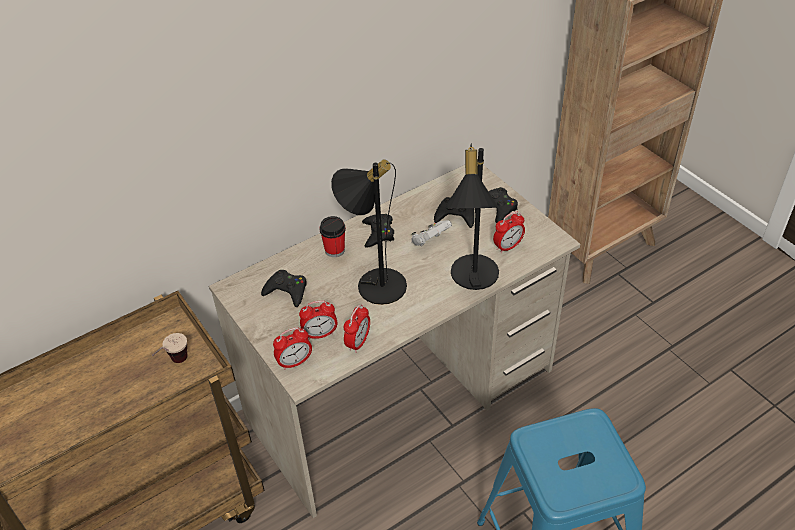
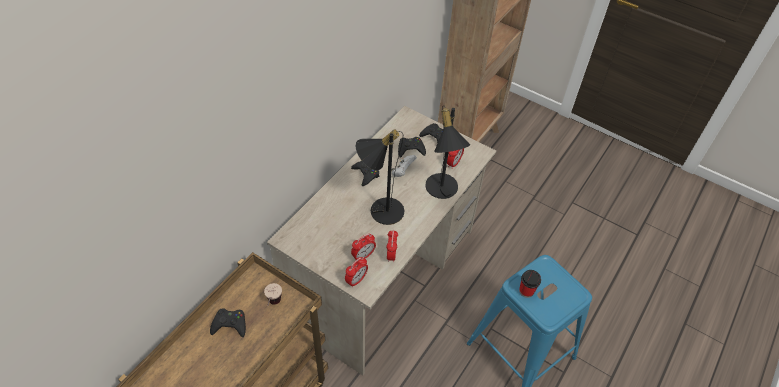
camera: 25 degrees left, 5 degrees up
black game controller [261,270,307,307] -> black game controller moved to [210,308,246,337]
cup [319,216,346,257] -> cup moved to [519,270,541,298]

